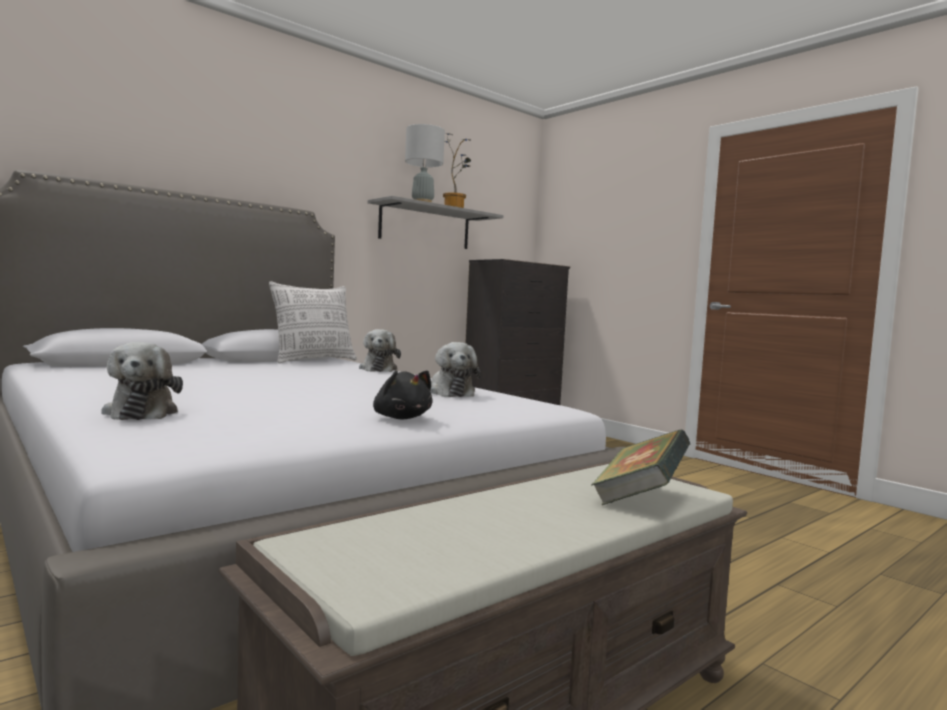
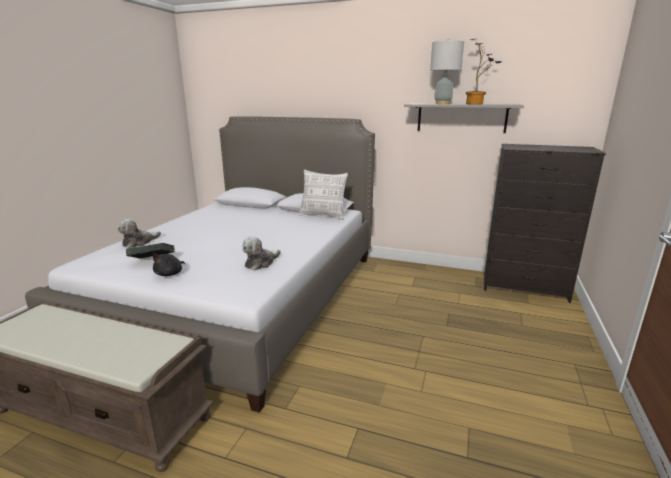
camera: 60 degrees right, 15 degrees up
plush toy [359,329,401,372] -> none
book [591,429,690,505] -> book moved to [126,243,175,259]

